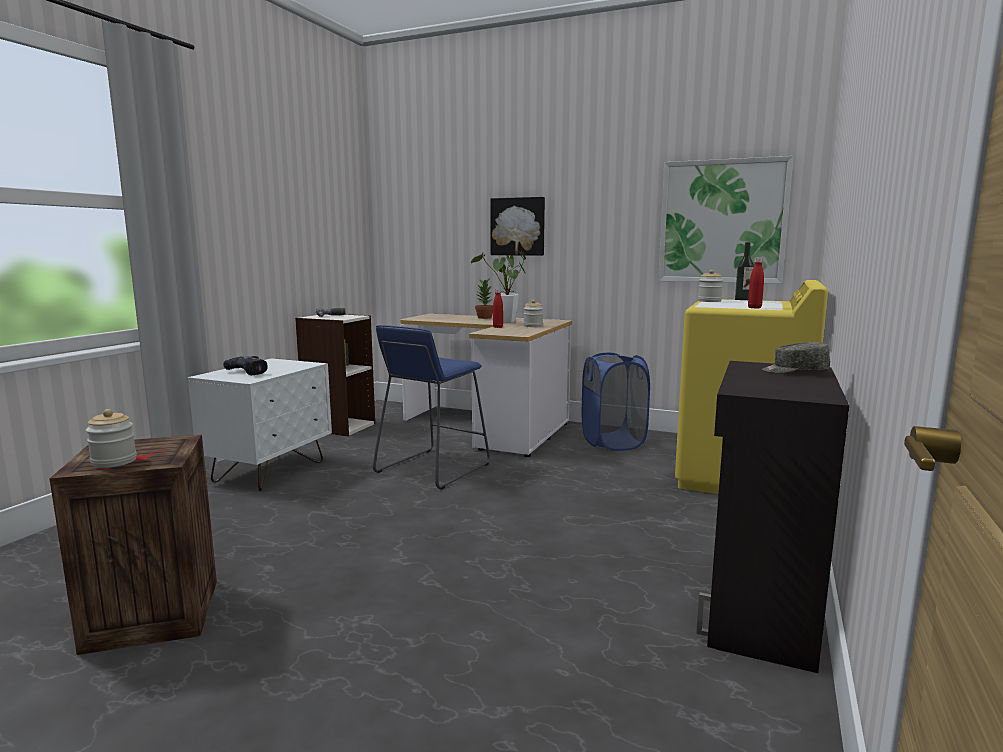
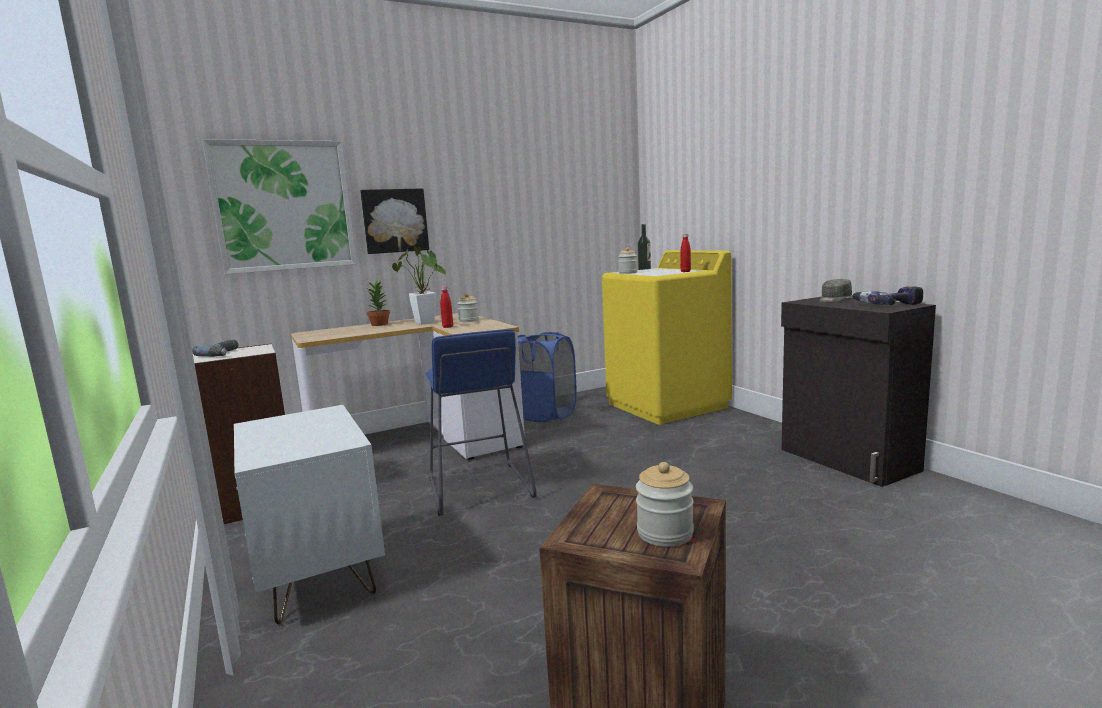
camera: 50 degrees left, 0 degrees up
power drill [223,356,268,375] -> power drill moved to [852,286,923,305]
picture [658,156,794,284] -> picture moved to [202,139,357,274]

